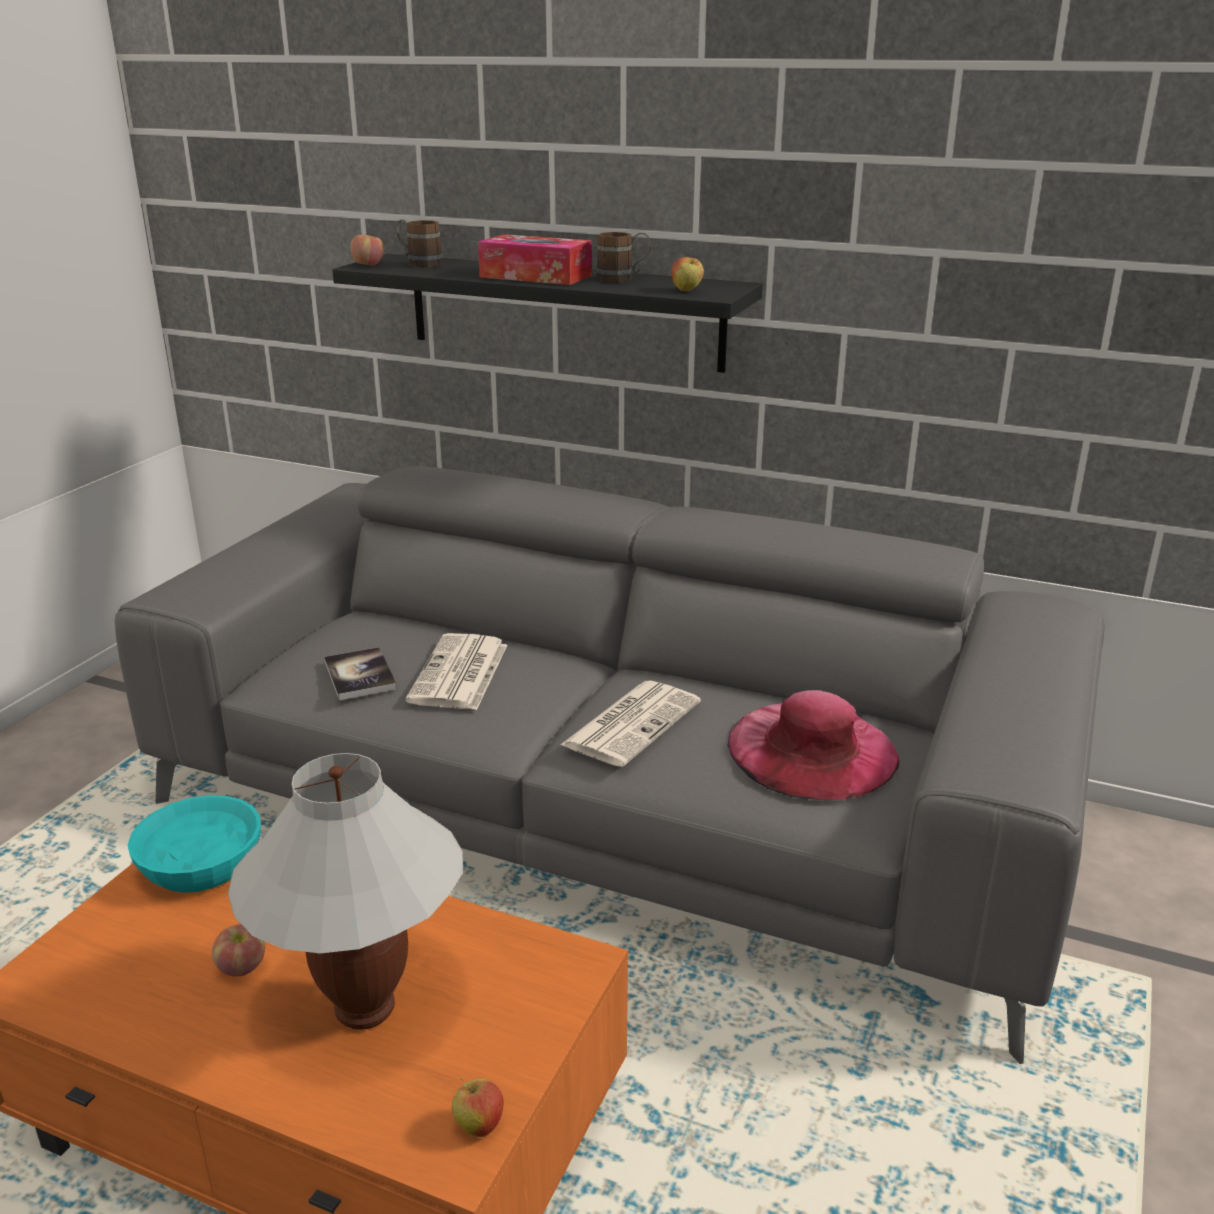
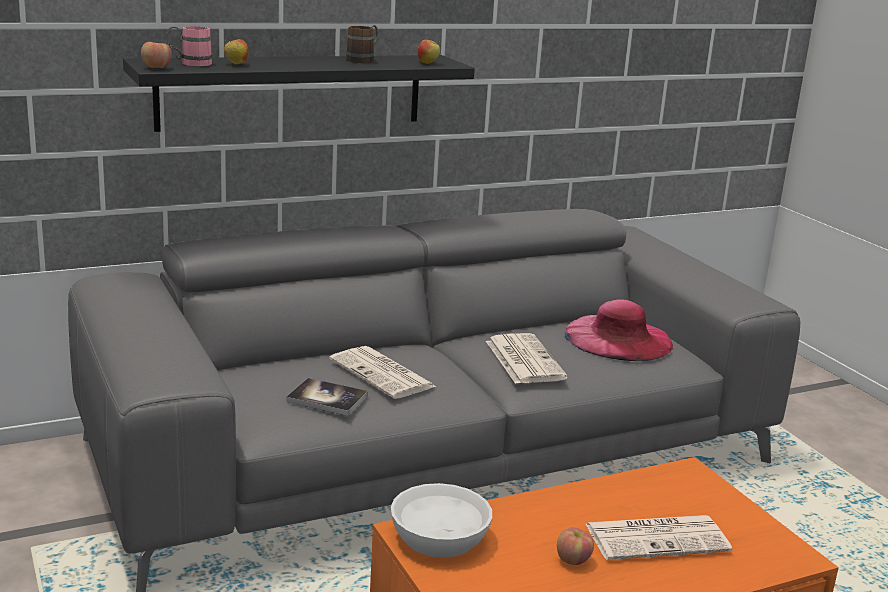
camera: 50 degrees left, 5 degrees down
turquoise bowl [128,795,261,893] -> white bowl [391,483,492,558]
white table lamp [228,753,463,1030] -> newspaper [586,515,732,560]
brown mug [396,219,443,268] -> pink mug [166,26,212,66]
apple [452,1078,504,1137] -> apple moved to [224,39,248,65]
tissue box [478,234,592,285] -> none

